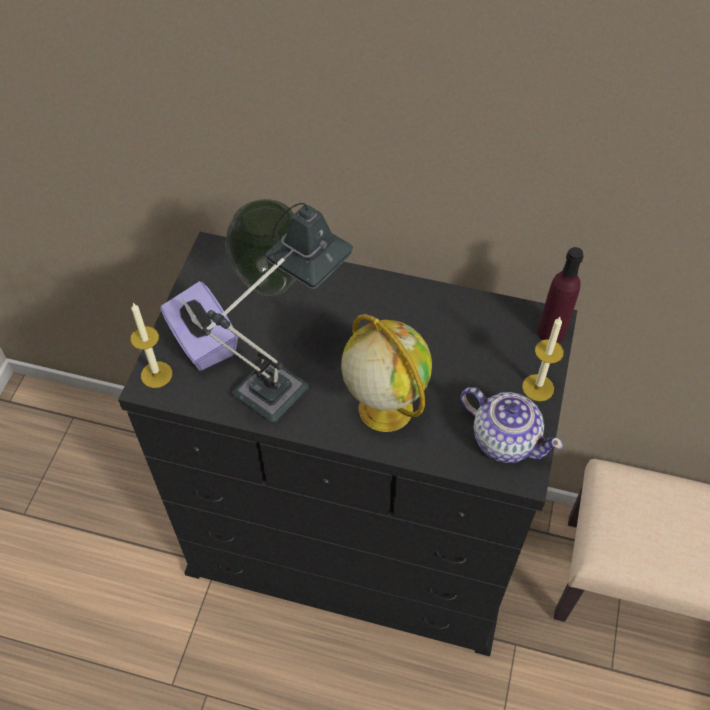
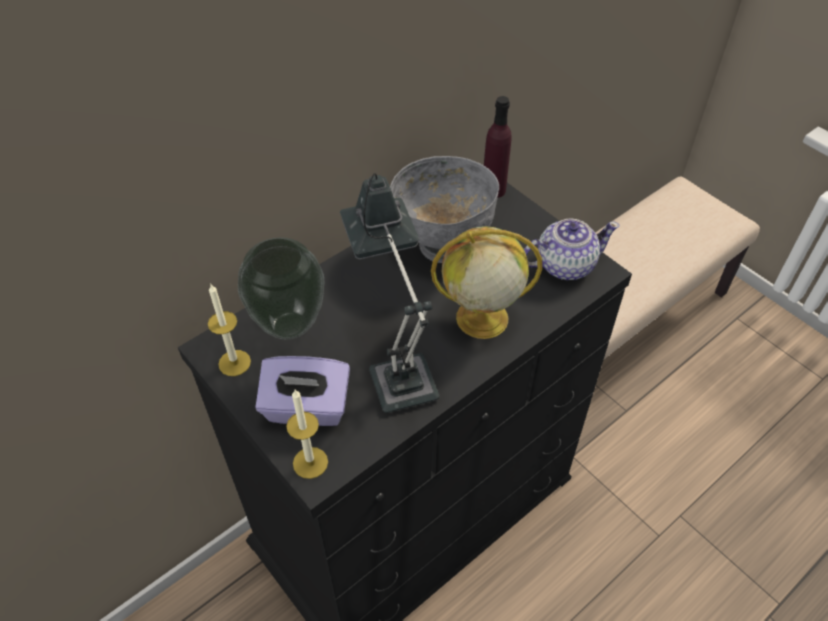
camera: 55 degrees left, 5 degrees down
candle [522,317,564,401] -> candle moved to [208,283,251,376]
none -> grey bowl [390,156,499,263]

